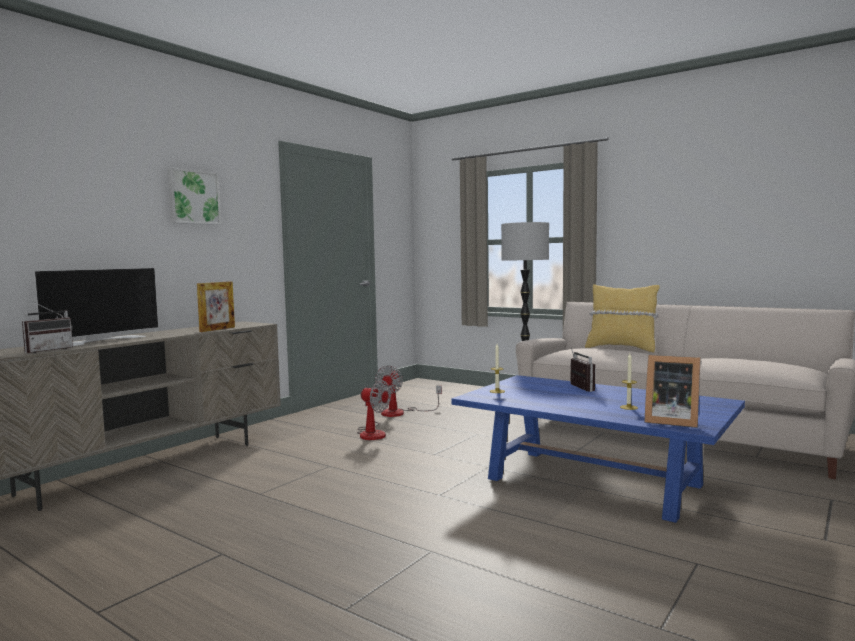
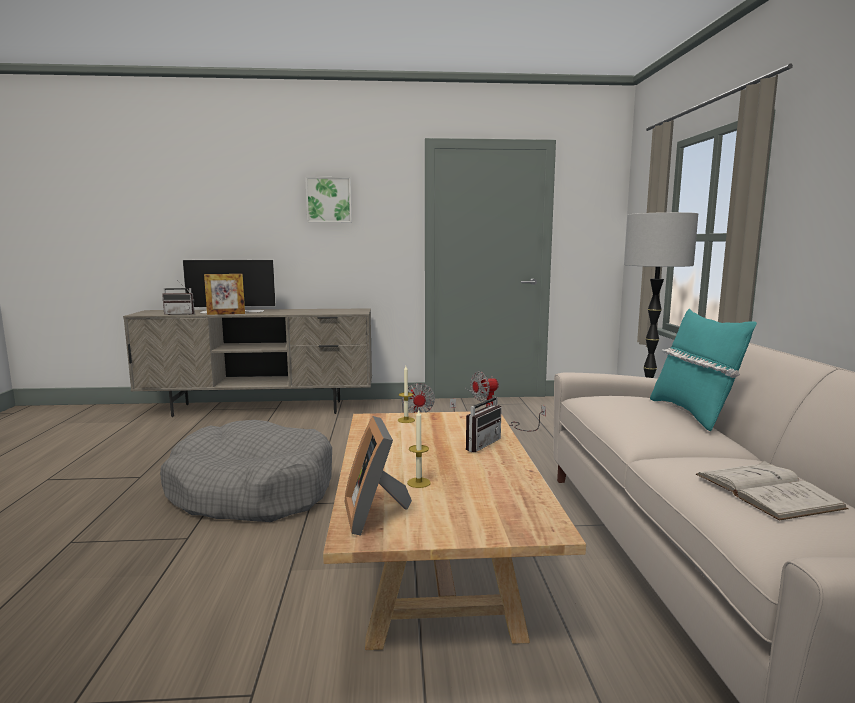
camera: 50 degrees right, 5 degrees up
picture frame [197,281,235,332] -> picture frame moved to [204,274,245,315]
blue coffee table [451,375,745,523] -> beige coffee table [323,412,586,650]
yellow pillow [585,284,659,352] -> turquoise pillow [650,309,757,431]
none -> grey dog bed [160,420,332,522]
none -> white book [696,460,849,521]

